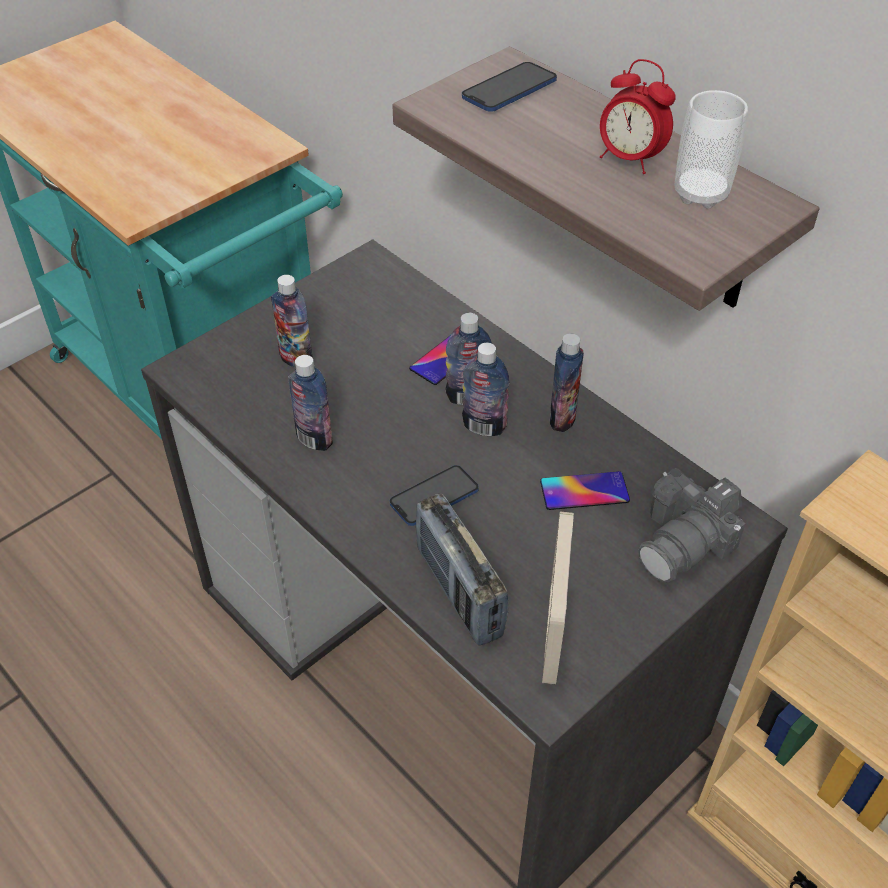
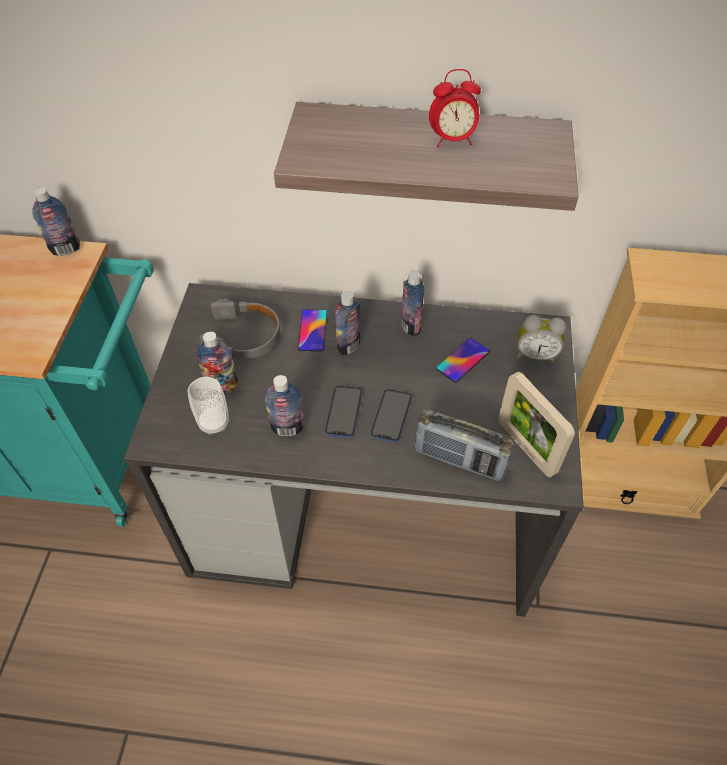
camera: 40 degrees left, 5 degrees up
phone [462,62,557,112] -> phone moved to [325,386,362,438]
bottle [462,343,510,436] -> bottle moved to [32,187,80,256]
camera [638,468,746,582] -> alarm clock [516,315,566,363]
cup [674,90,748,209] -> cup moved to [188,377,229,435]
none -> grey headphones [200,299,280,358]

